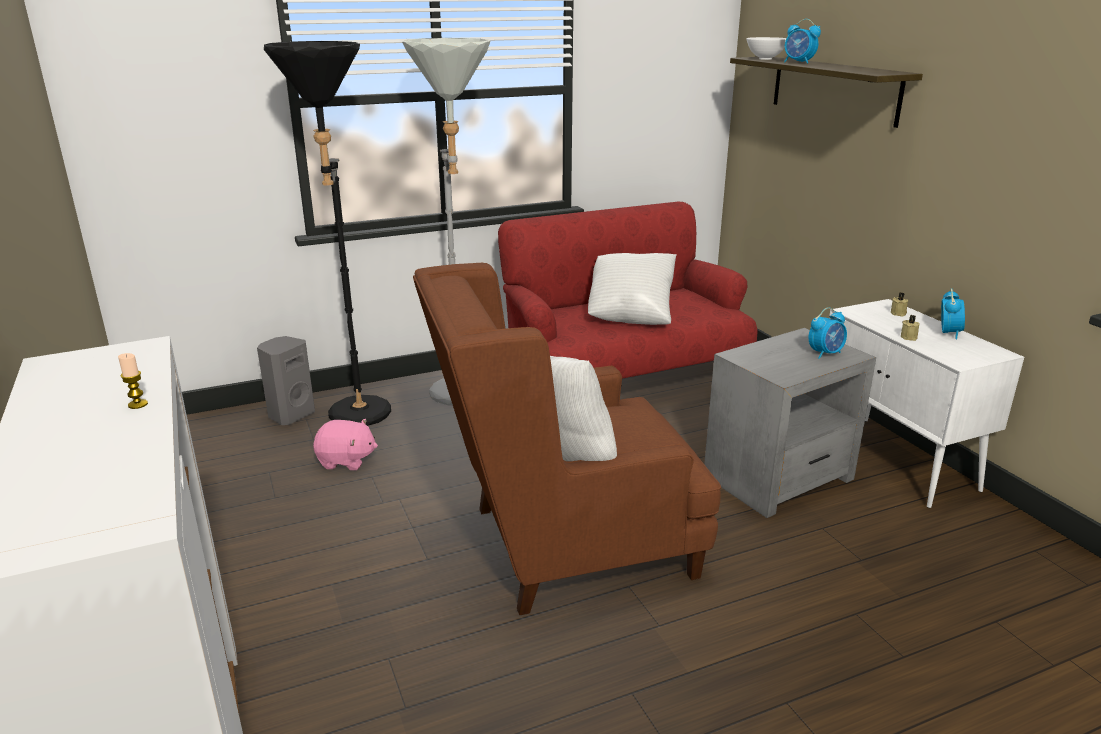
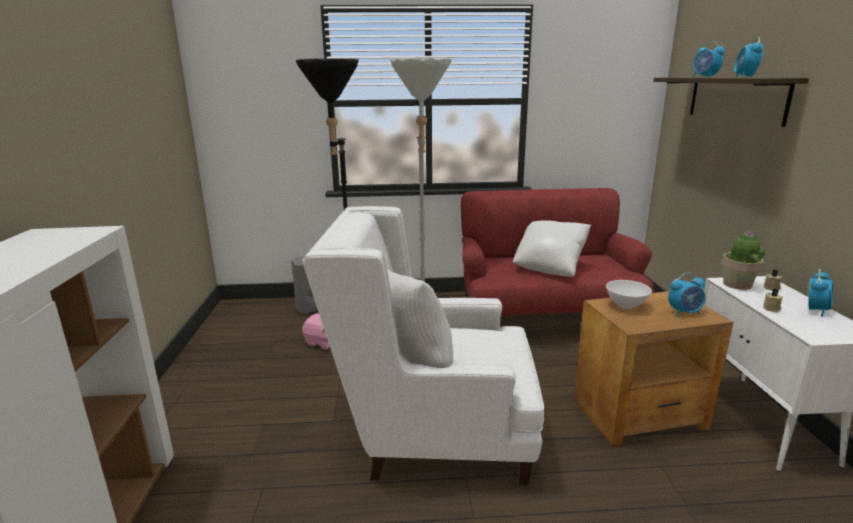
camera: 20 degrees right, 5 degrees down
candle [118,353,148,409] -> none
brown armchair [413,263,721,615] -> white armchair [303,206,544,485]
grey side table [704,328,876,518] -> brown side table [574,291,734,447]
white bowl [746,37,787,60] -> white bowl moved to [606,280,652,309]
none -> potted plant [722,230,765,290]
none -> alarm clock [734,37,764,78]

